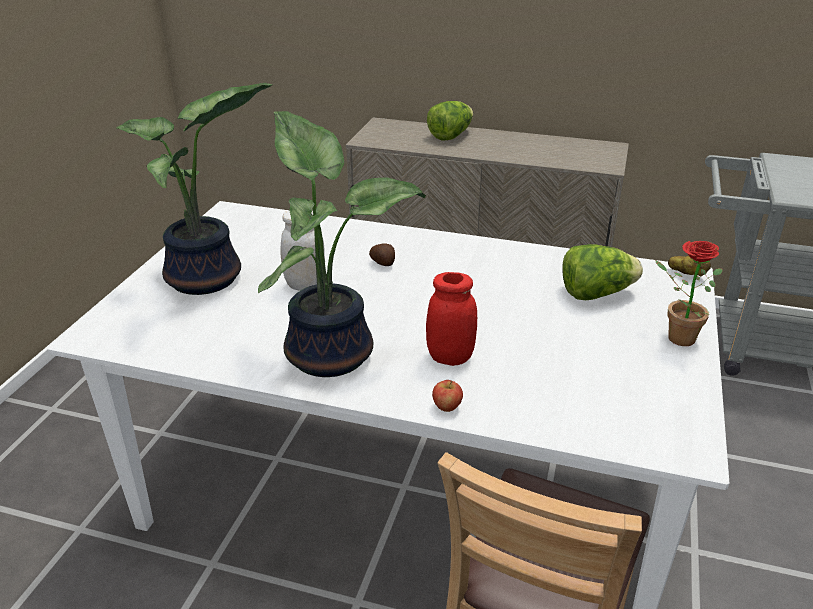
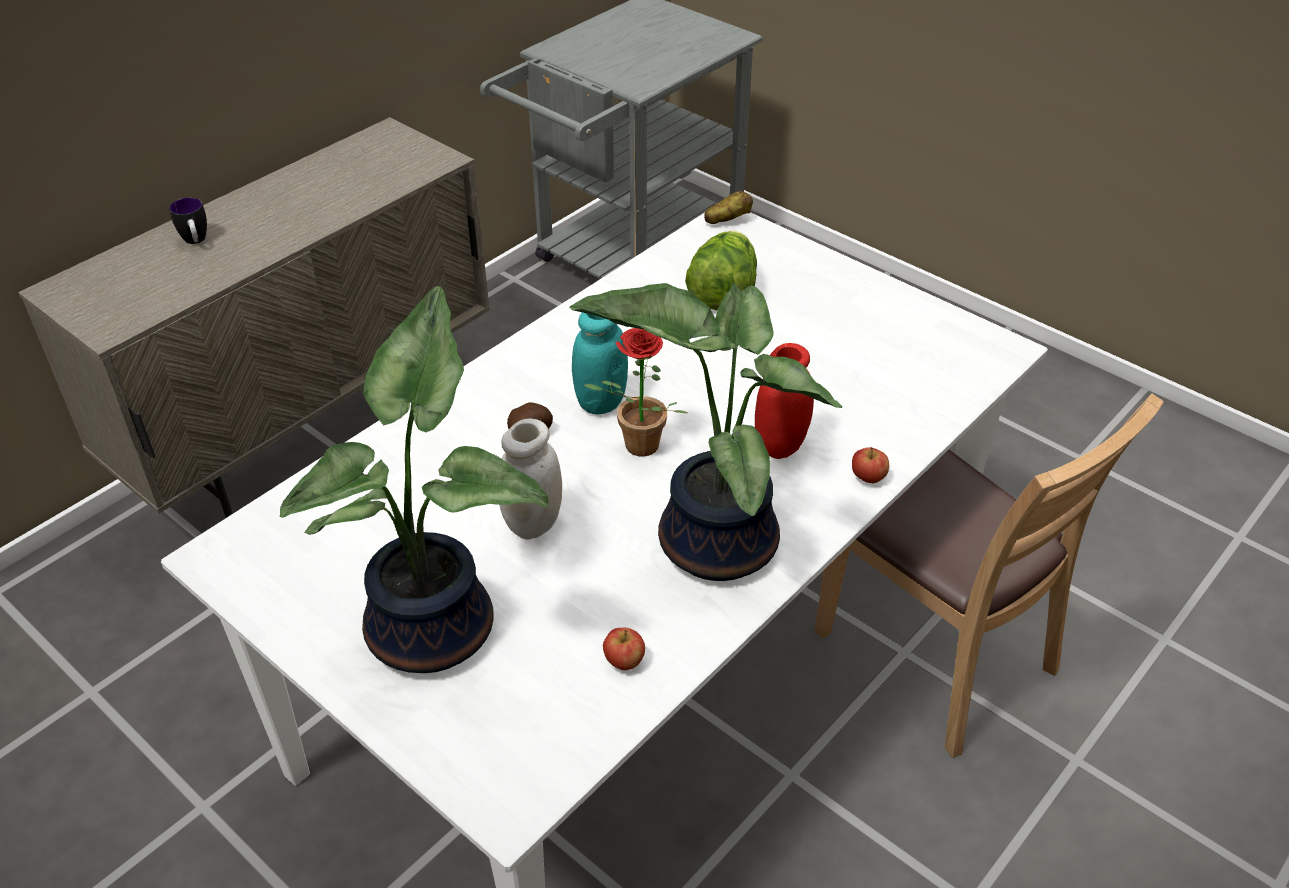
camera: 65 degrees left, 10 degrees up
lettuce [427,101,473,141] -> mug [169,197,207,244]
potted plant [655,241,723,346] -> potted plant moved to [584,328,687,456]
none -> turquoise jar [572,312,628,414]
none -> apple [603,628,645,670]

